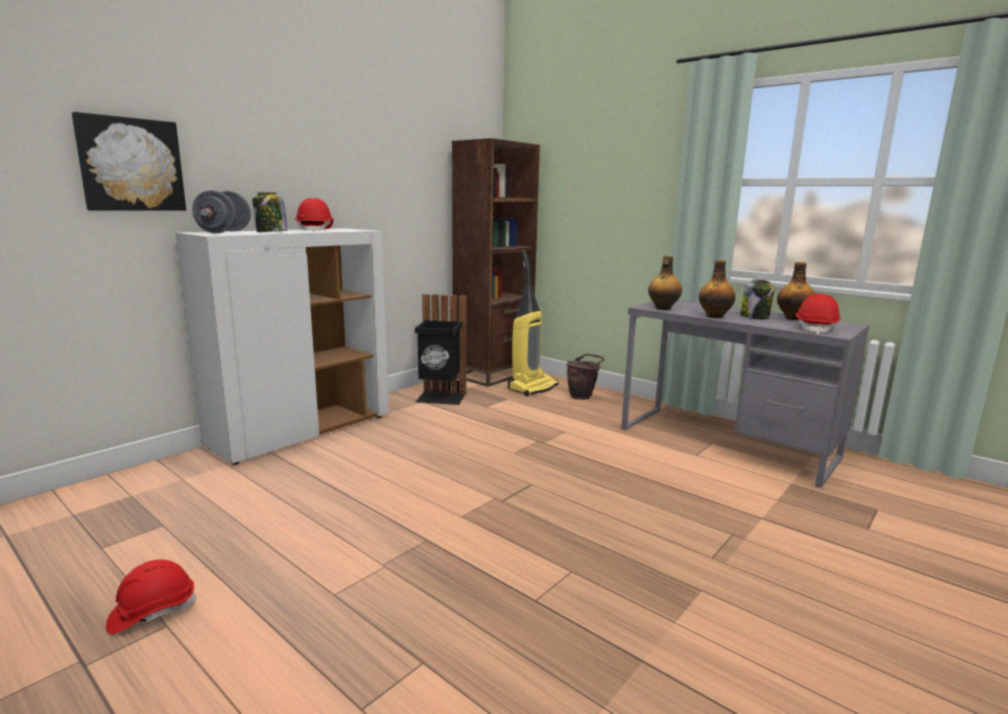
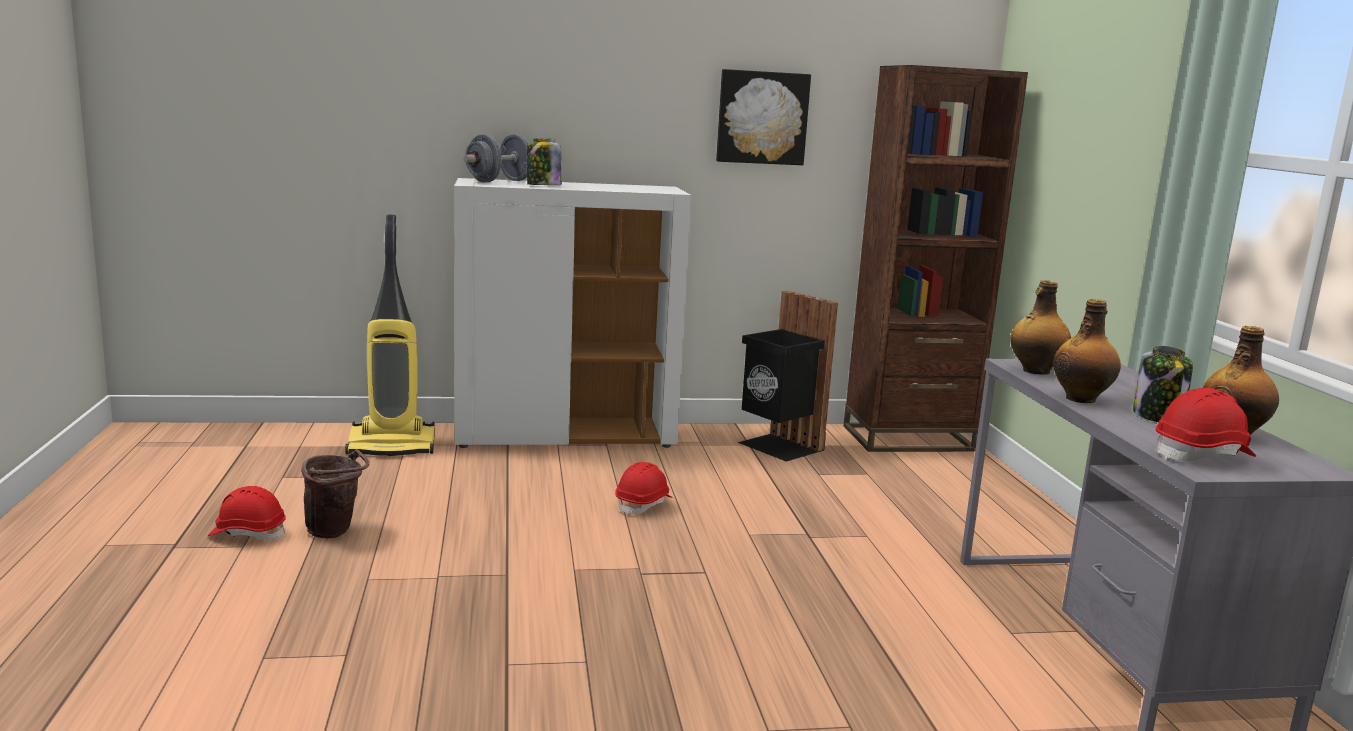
camera: 40 degrees right, 0 degrees up
picture [72,112,186,211] -> picture moved to [716,69,811,165]
red hard hat [295,198,333,232] -> red hard hat moved to [615,462,673,516]
vacuum cleaner [508,250,559,396] -> vacuum cleaner moved to [345,214,435,456]
brown bucket [566,354,604,400] -> brown bucket moved to [301,449,369,538]

